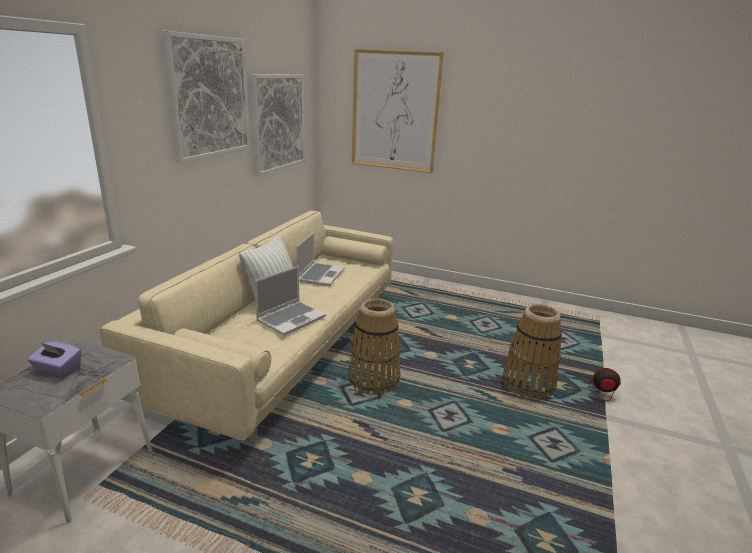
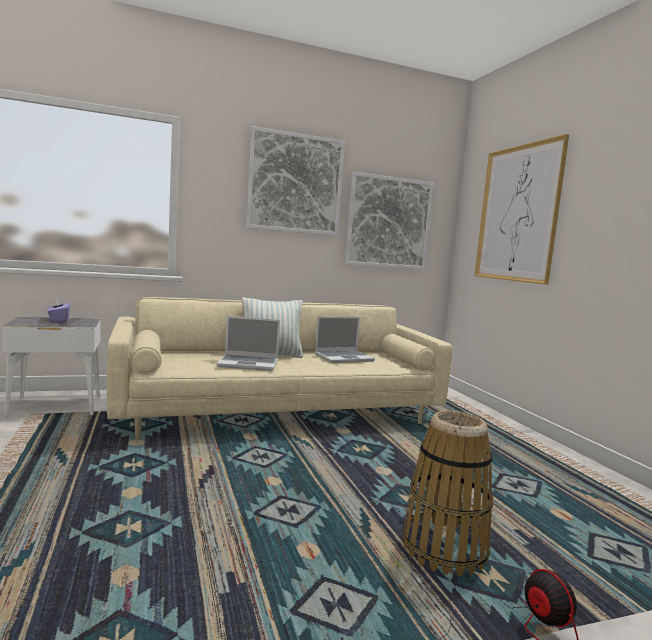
camera: 50 degrees right, 15 degrees down
basket [348,298,401,395] -> none

